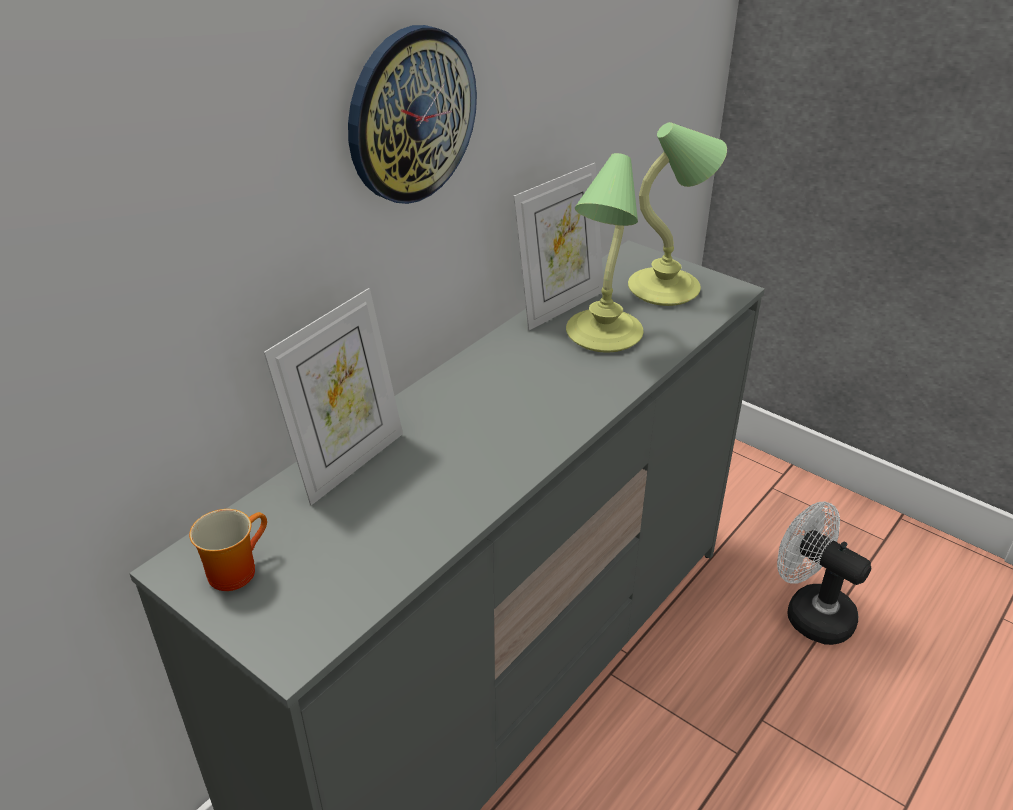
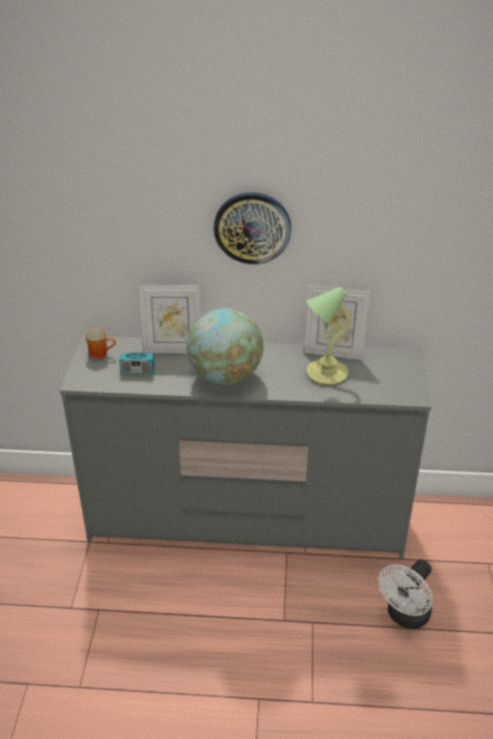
camera: 55 degrees right, 0 degrees up
table lamp [628,122,727,306] -> none
white fan [777,501,871,645] -> white fan turned 150 degrees counterclockwise [378,559,433,629]
none -> radio [119,329,155,374]
none -> globe [187,308,263,385]

